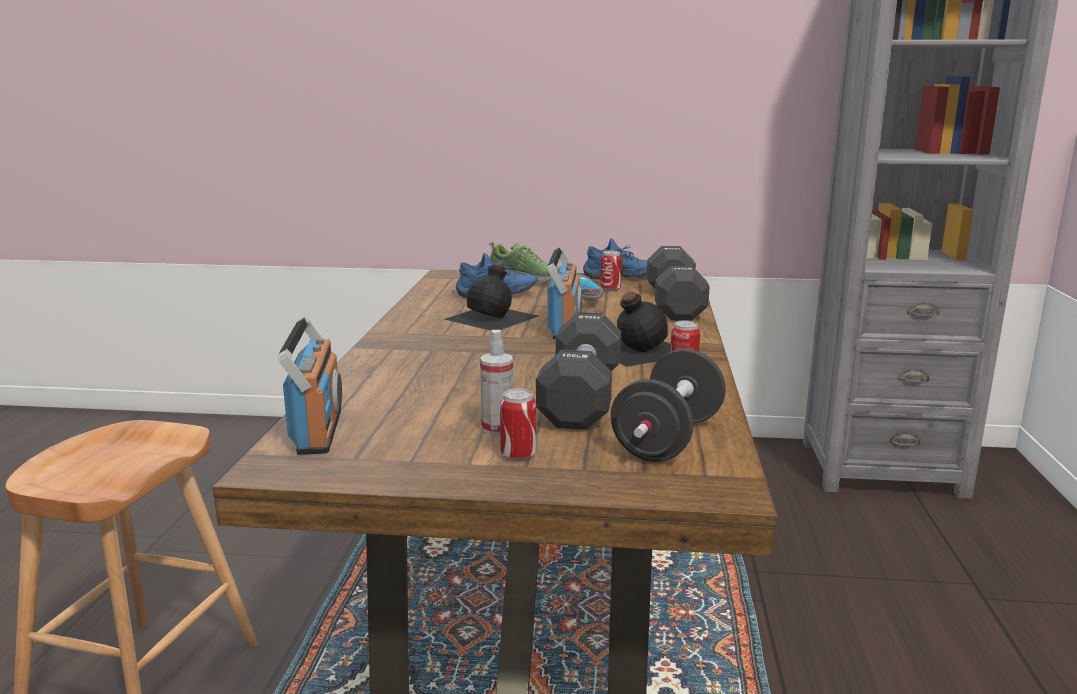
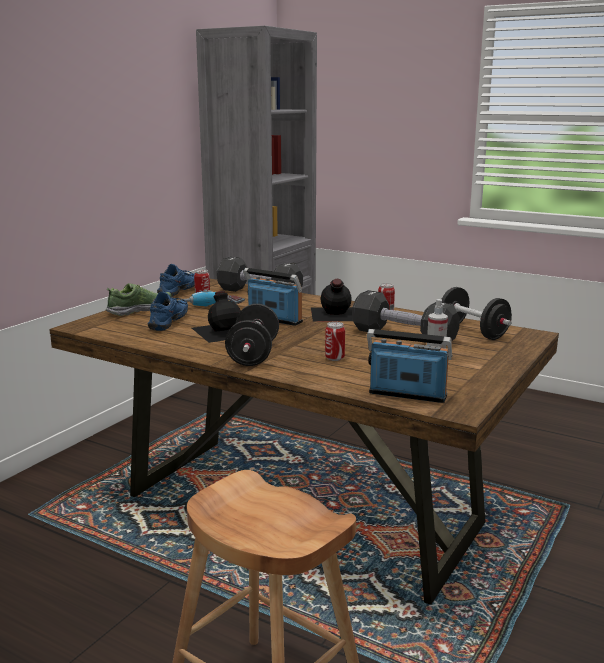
camera: 65 degrees left, 0 degrees up
can [500,388,536,461] -> can moved to [325,322,345,361]
none -> black dumbbell [225,304,279,366]

